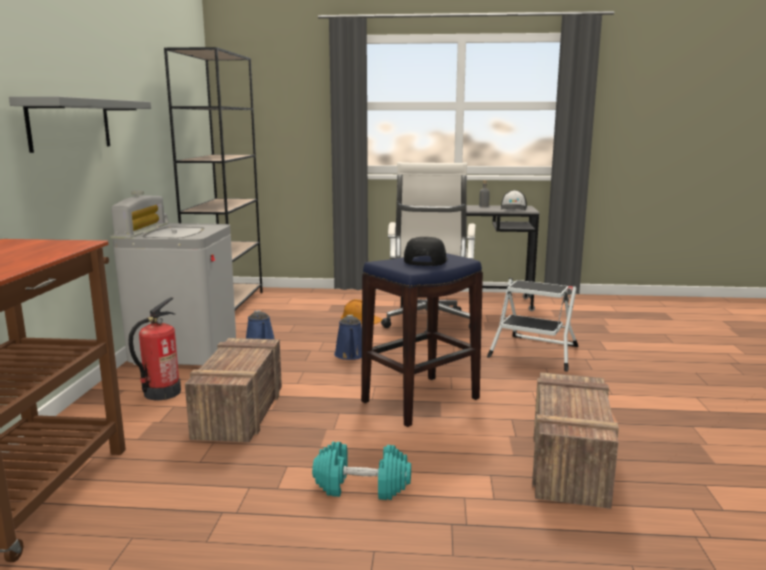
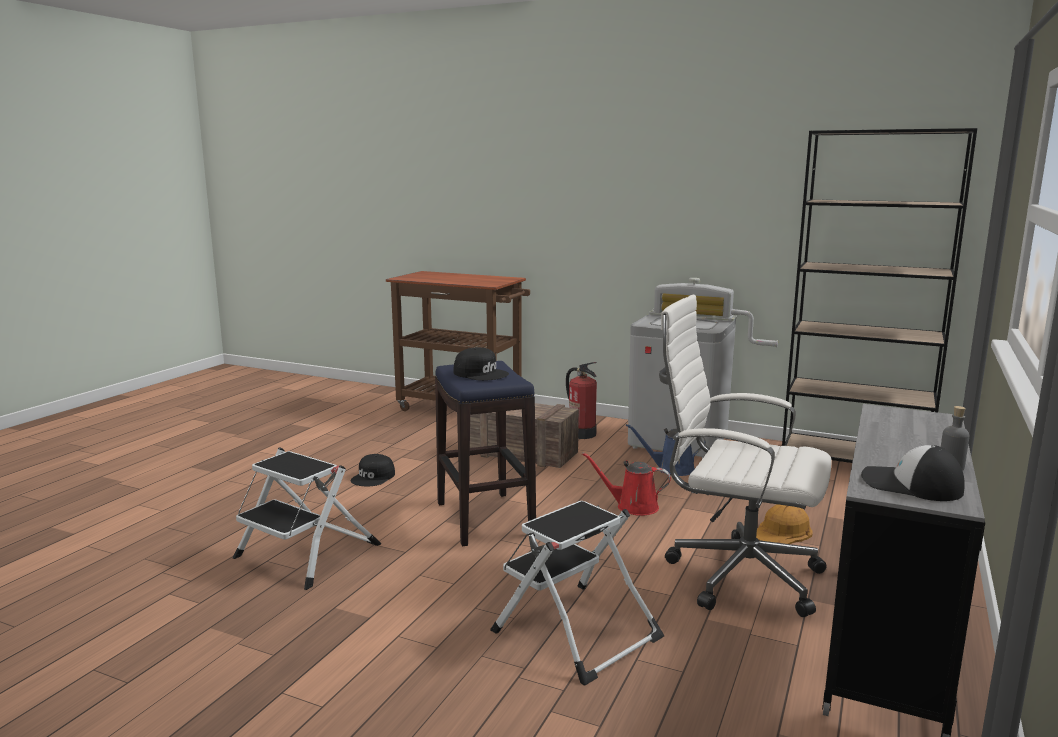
camera: 110 degrees right, 0 degrees up
grey shelf [9,96,151,153] -> none
turquoise dumbbell [312,442,411,500] -> black cap [351,454,395,486]
blue watering can [334,315,362,360] -> red watering can [582,453,671,516]
crate [532,372,619,509] -> step ladder [233,447,381,590]

